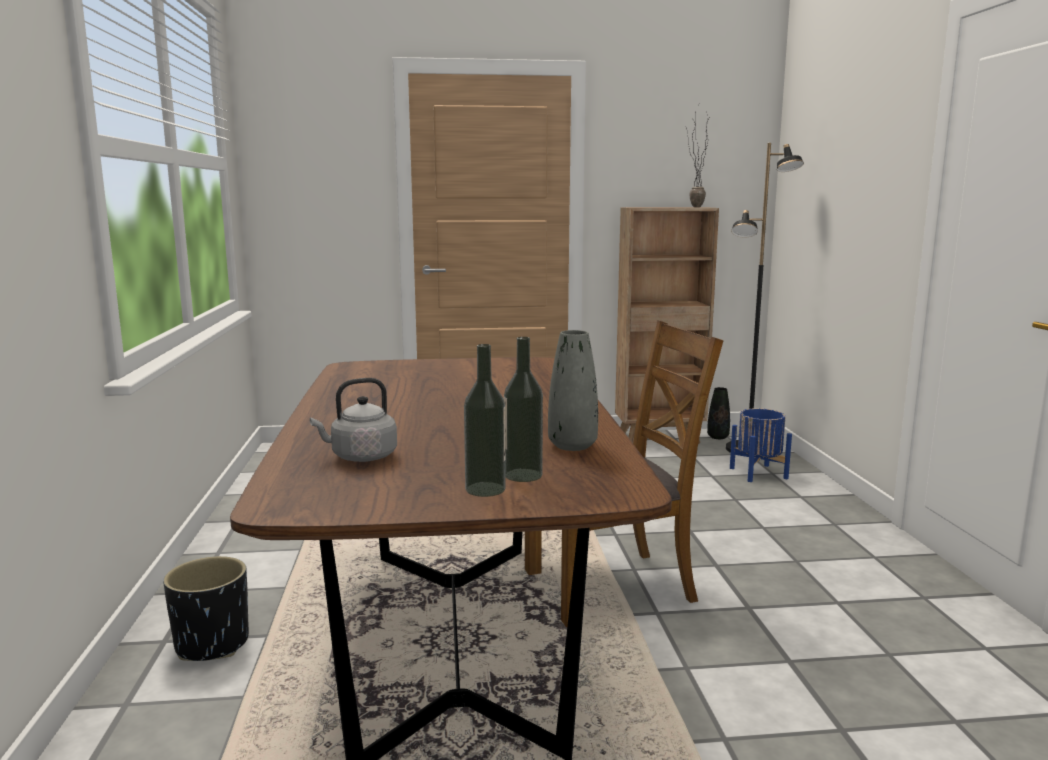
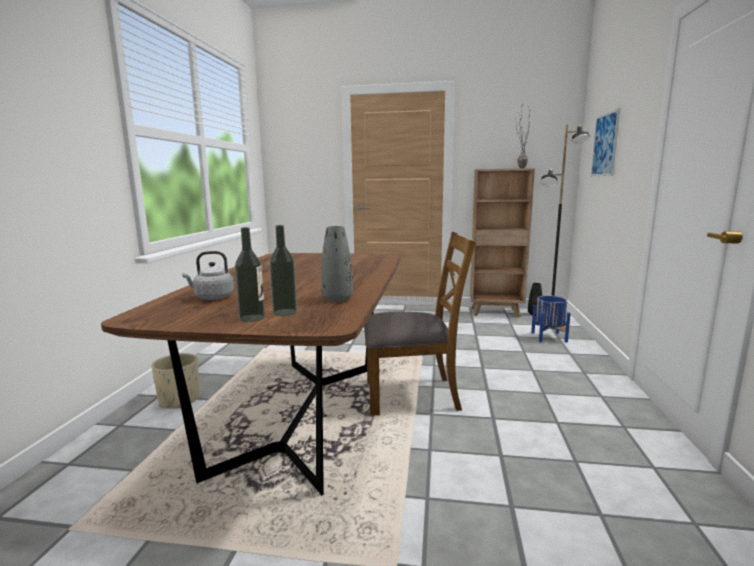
camera: 15 degrees right, 0 degrees up
black planter [163,556,249,661] -> beige planter [151,353,200,408]
none -> picture [591,108,620,176]

